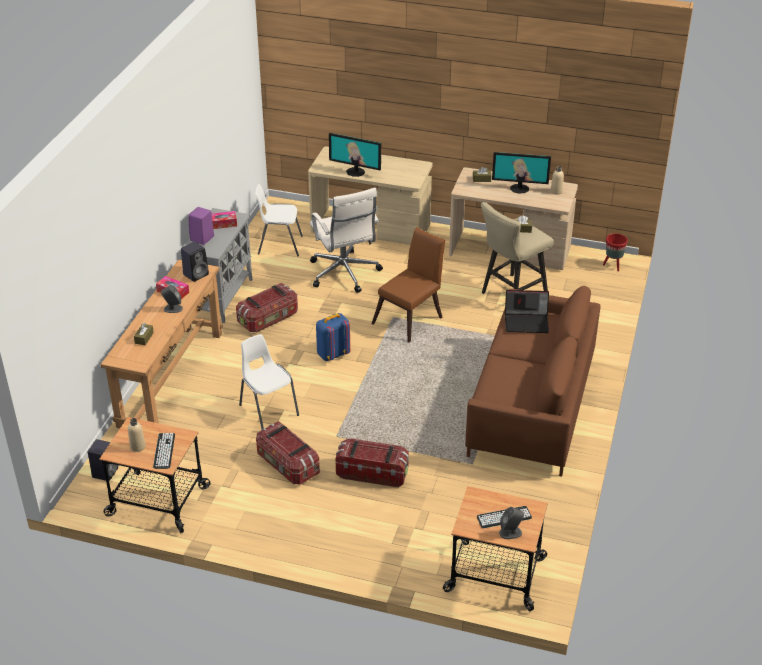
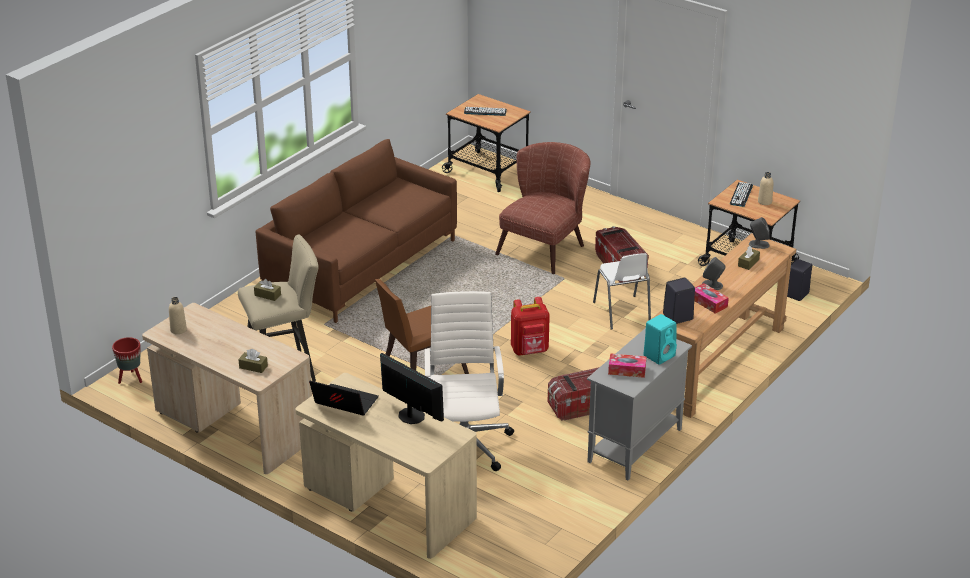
camera: 160 degrees left, 5 degrees down
purple speaker [188,207,214,245] -> turquoise speaker [644,314,677,365]
white chair [255,184,303,256] -> none
blue backpack [316,313,350,361] -> red backpack [511,297,550,356]
storage box [335,438,409,488] -> brown armchair [495,142,591,274]
monitor [492,152,551,194] -> none
grey speaker [499,507,524,539] -> grey speaker moved to [749,217,770,249]
laptop [505,290,549,333] -> laptop moved to [309,380,379,416]

